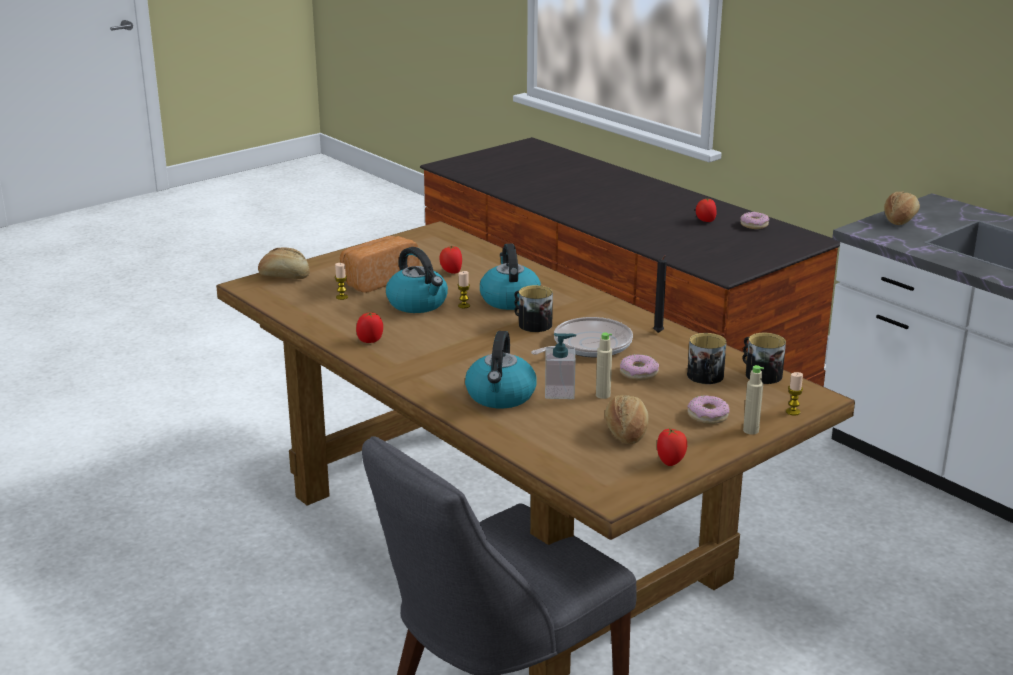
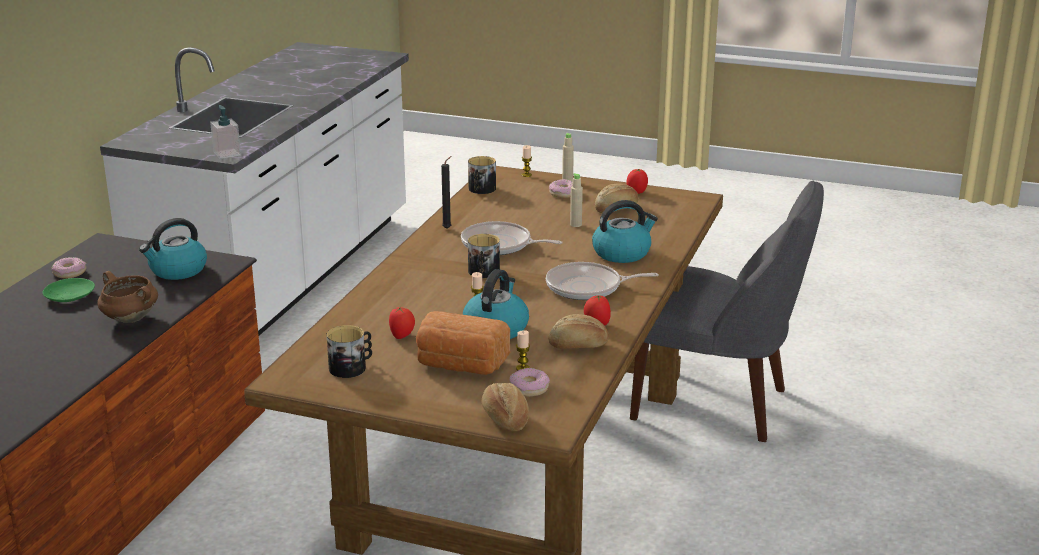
camera: 120 degrees left, 0 degrees up
kettle [480,244,541,310] -> kettle moved to [139,218,207,280]
soap dispenser [545,333,576,399] -> soap dispenser moved to [210,105,241,159]
donut [620,354,659,380] -> donut moved to [509,368,550,397]
mug [687,333,727,384] -> mug moved to [327,325,372,378]
tomato [696,198,717,222] -> green plate [42,278,95,302]
bread [884,192,920,225] -> bread moved to [548,314,609,349]
none -> brown cooking pot [98,271,158,323]
none -> frying pan [546,262,659,300]

